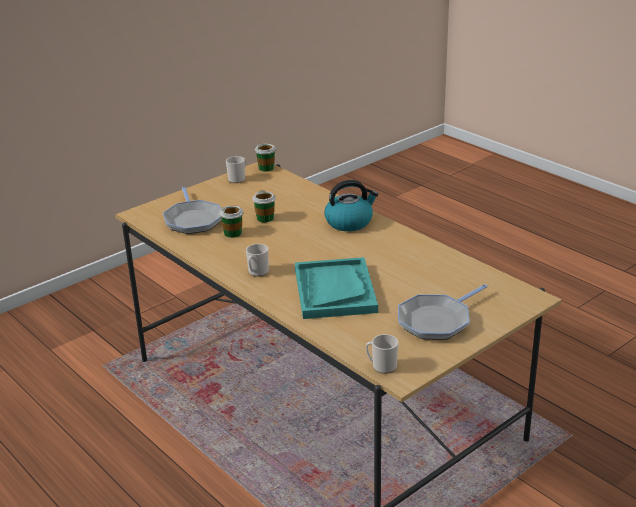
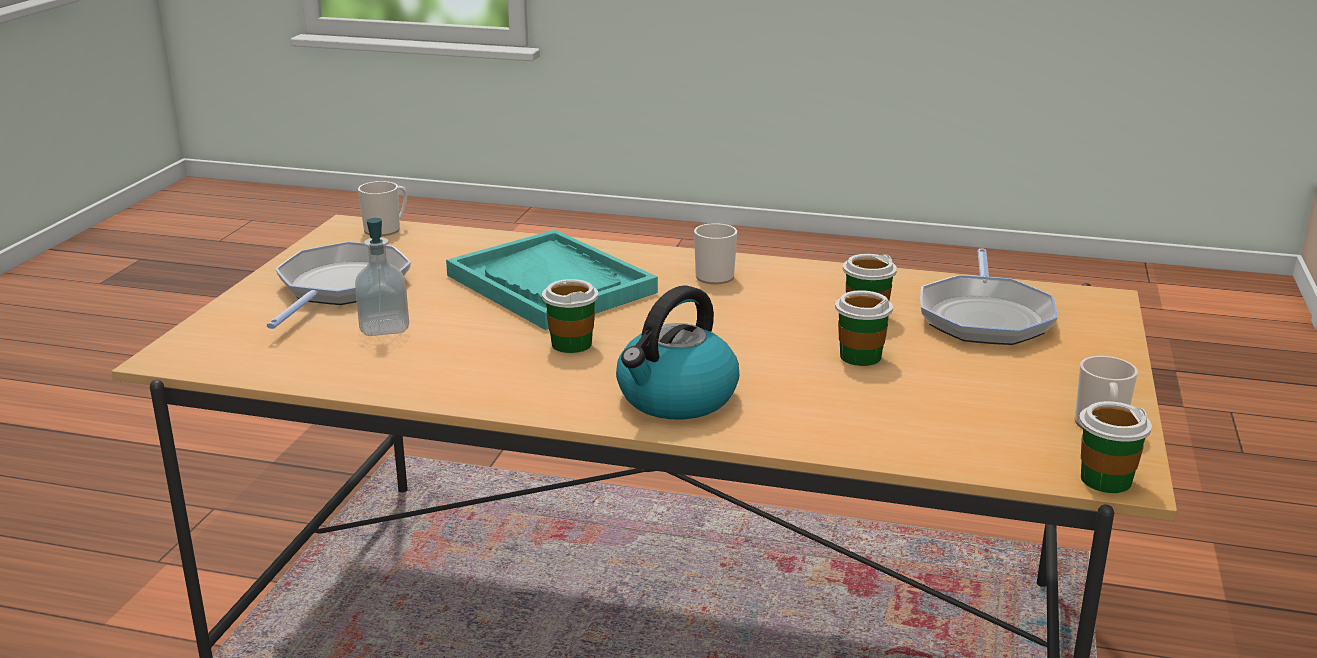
camera: 145 degrees right, 5 degrees down
frying pan [163,187,221,234] -> frying pan turned 120 degrees counterclockwise [920,248,1058,345]
none -> soap dispenser [355,218,409,336]
none -> cup [542,279,598,353]

